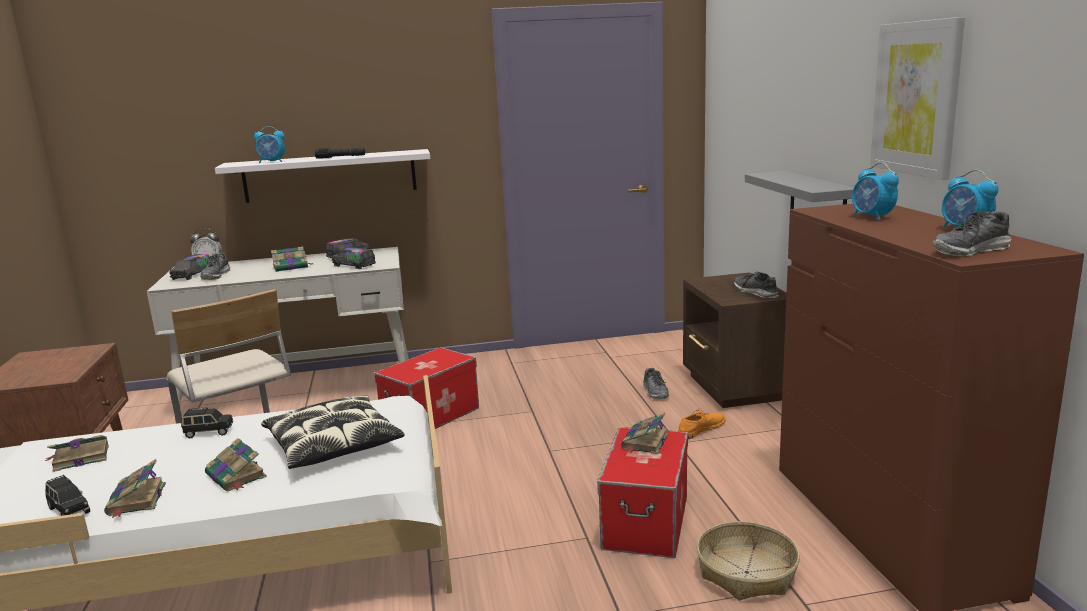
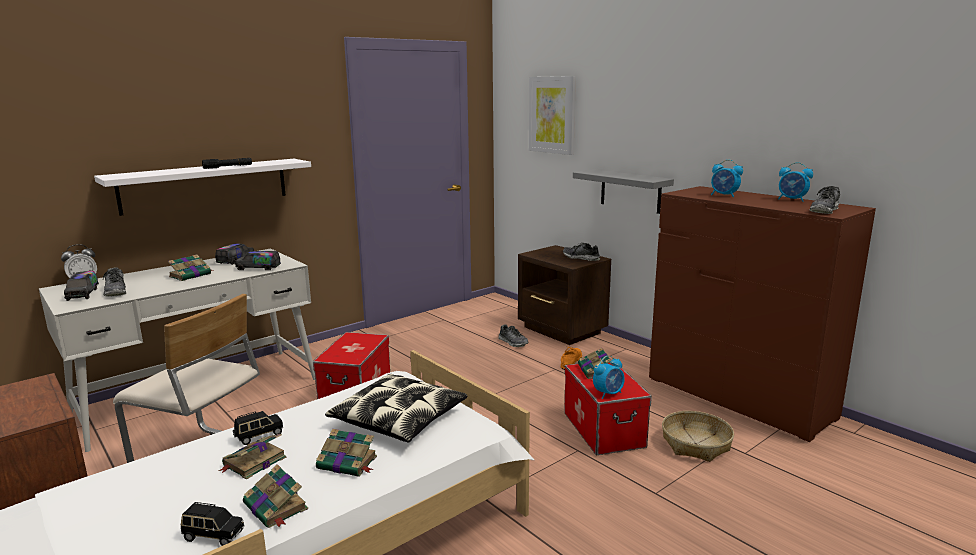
camera: 30 degrees left, 0 degrees up
book [45,435,109,472] -> book moved to [219,434,286,480]
alarm clock [254,126,285,163] -> alarm clock moved to [593,356,625,399]
picture [870,17,965,180] -> picture moved to [529,76,576,155]

